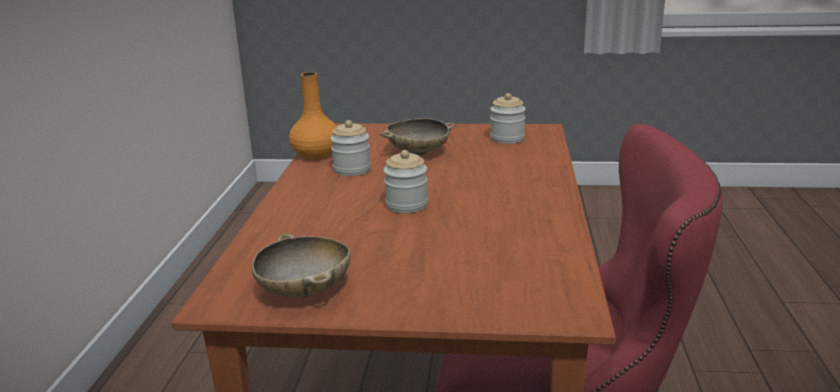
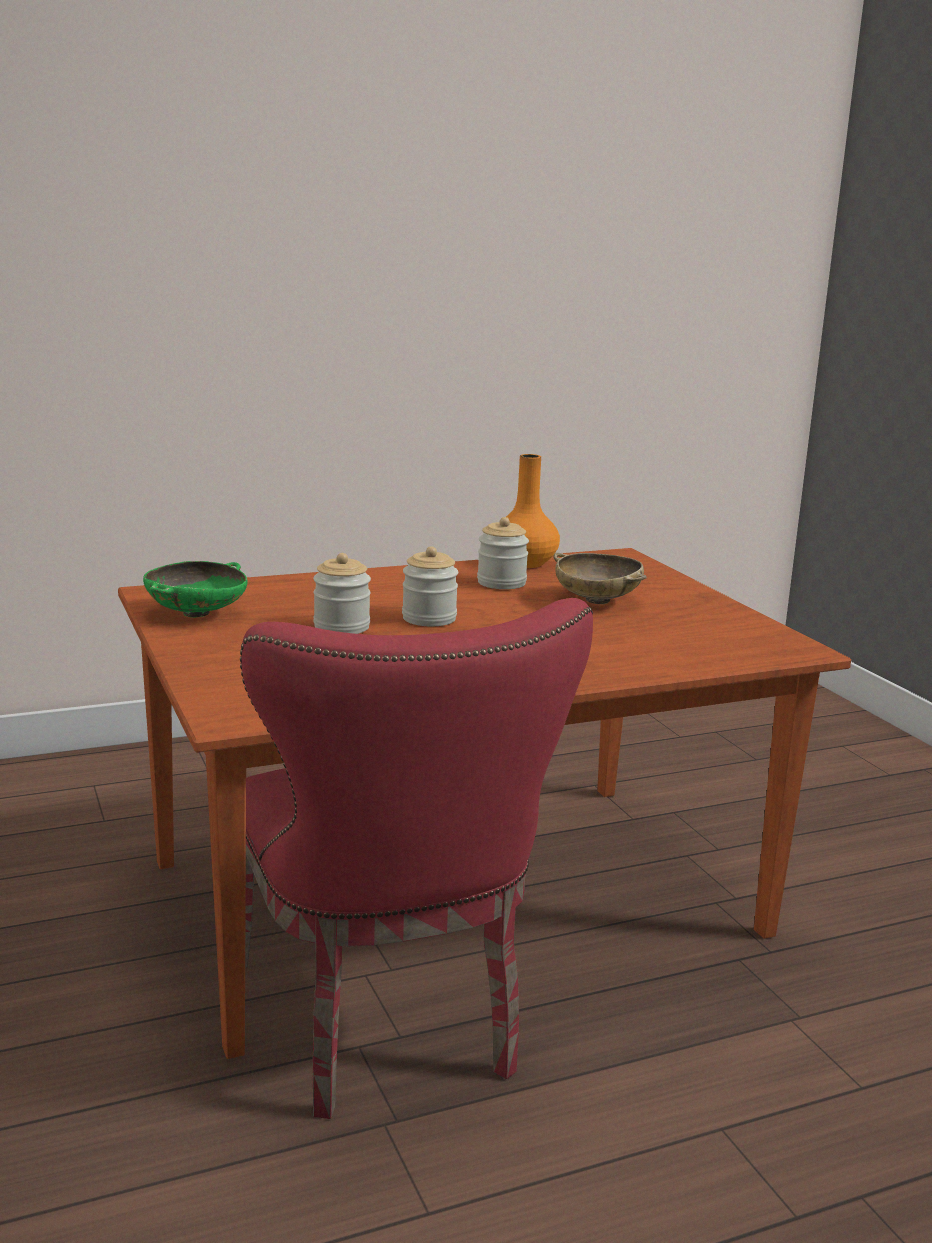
camera: 60 degrees right, 5 degrees down
beige bowl [252,234,351,298] -> green bowl [143,561,247,617]
jar [490,93,526,144] -> jar moved to [313,553,371,634]

